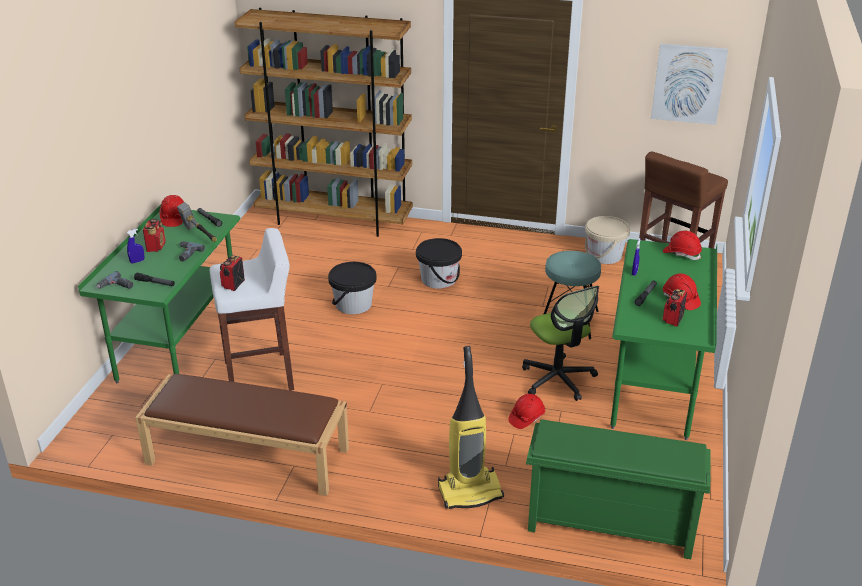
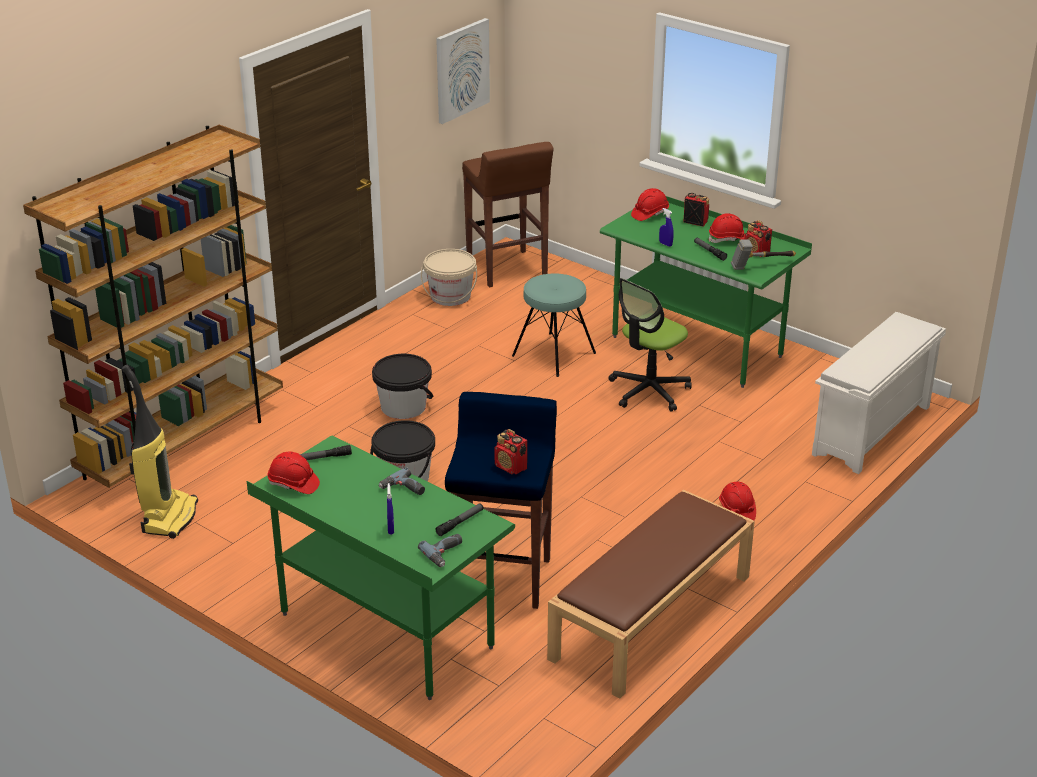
camera: 65 degrees left, 0 degrees up
radio [143,219,166,252] -> radio moved to [683,193,709,227]
hammer [177,202,217,242] -> hammer moved to [731,239,796,270]
white stool [210,228,294,391] -> blue stool [445,392,557,609]
vacuum cleaner [438,346,504,509] -> vacuum cleaner moved to [122,365,198,539]
red hard hat [508,394,545,429] -> red hard hat moved to [719,482,756,520]
office chair [522,286,599,401] -> office chair turned 135 degrees clockwise [608,278,692,412]
green shoe rack [526,419,711,559] -> white shoe rack [812,312,946,474]

